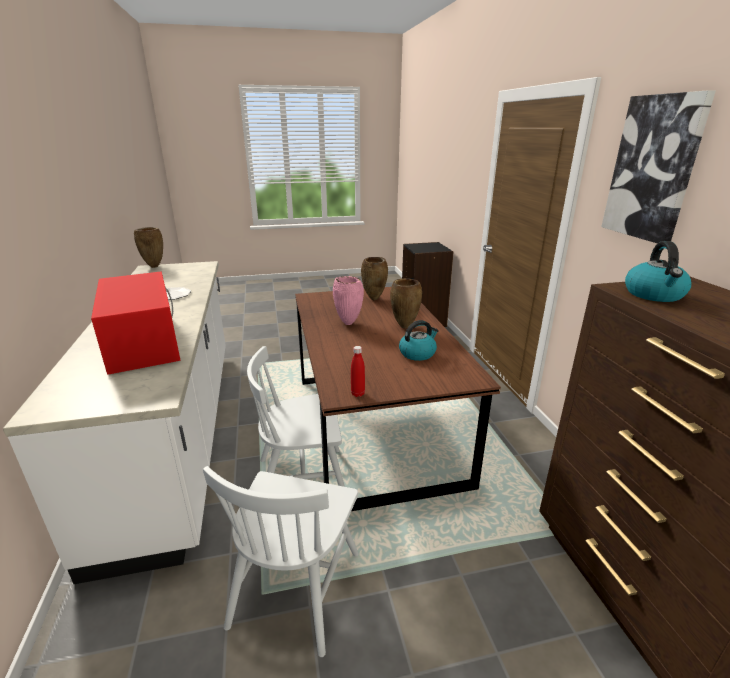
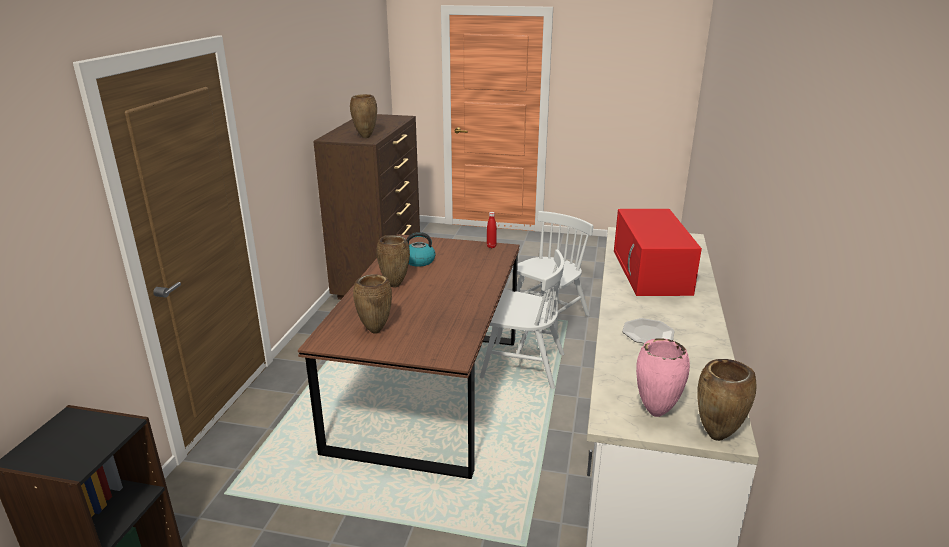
camera: 155 degrees left, 0 degrees up
pink vase [333,276,364,325] -> pink vase moved to [636,338,690,417]
picture [601,90,716,244] -> none
kettle [625,241,691,302] -> brown vase [350,94,377,138]

